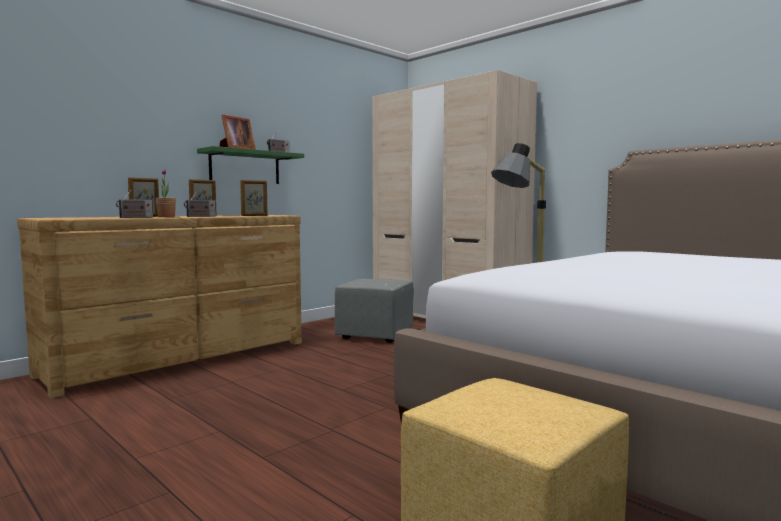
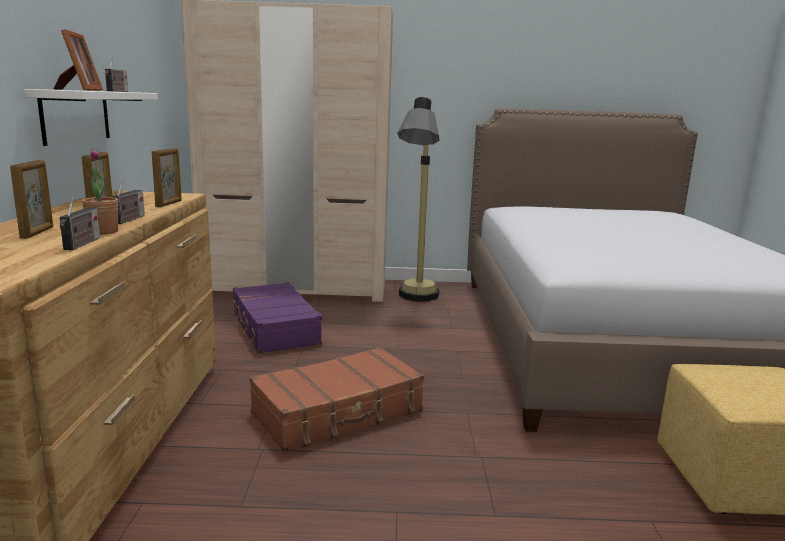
camera: 45 degrees left, 10 degrees up
green shelf [197,146,304,184] -> white shelf [24,89,158,146]
grey ottoman [335,279,414,343] -> purple suitcase [231,282,322,354]
none -> brown suitcase [250,347,424,453]

